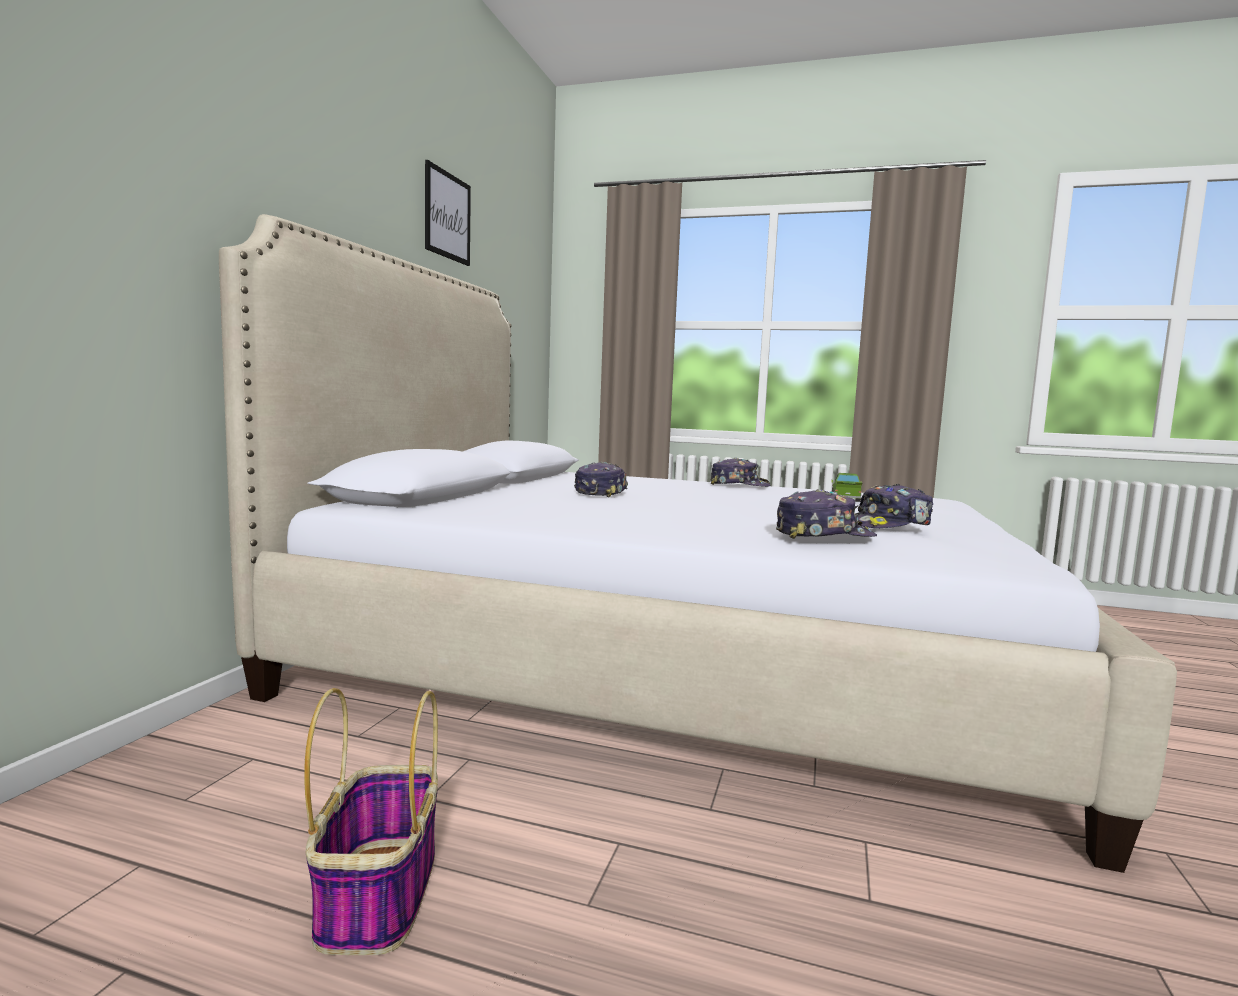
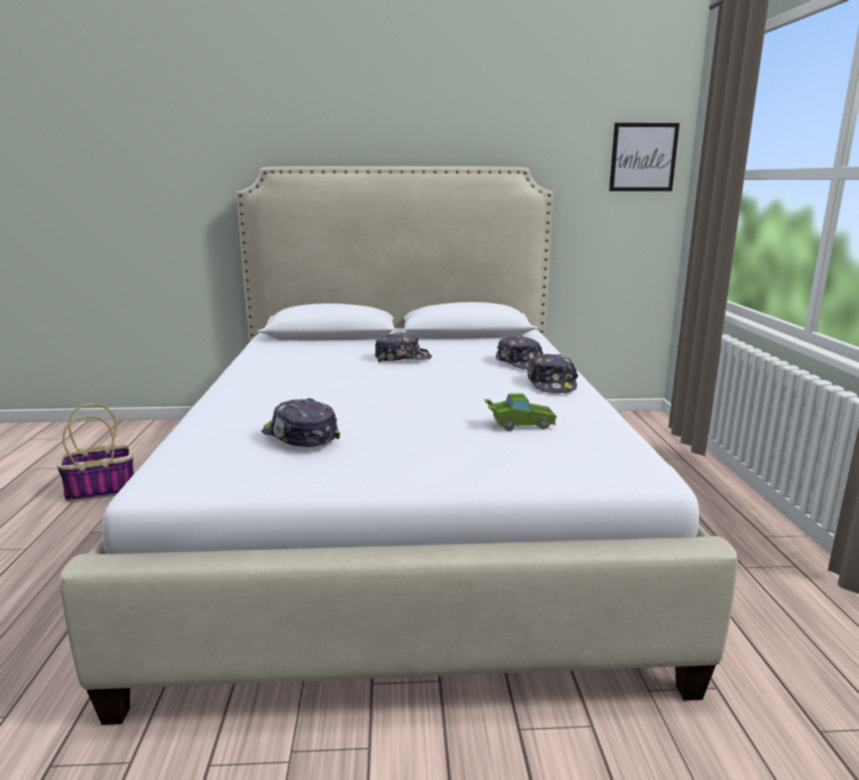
camera: 70 degrees right, 10 degrees up
picture [425,160,471,266] -> picture moved to [609,123,680,191]
cap [776,489,877,539] -> cap moved to [496,336,543,370]

